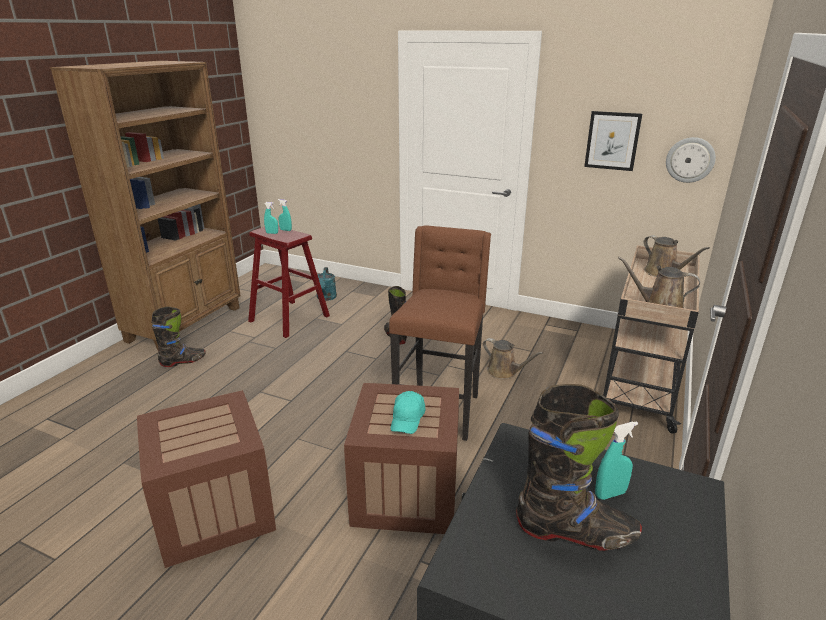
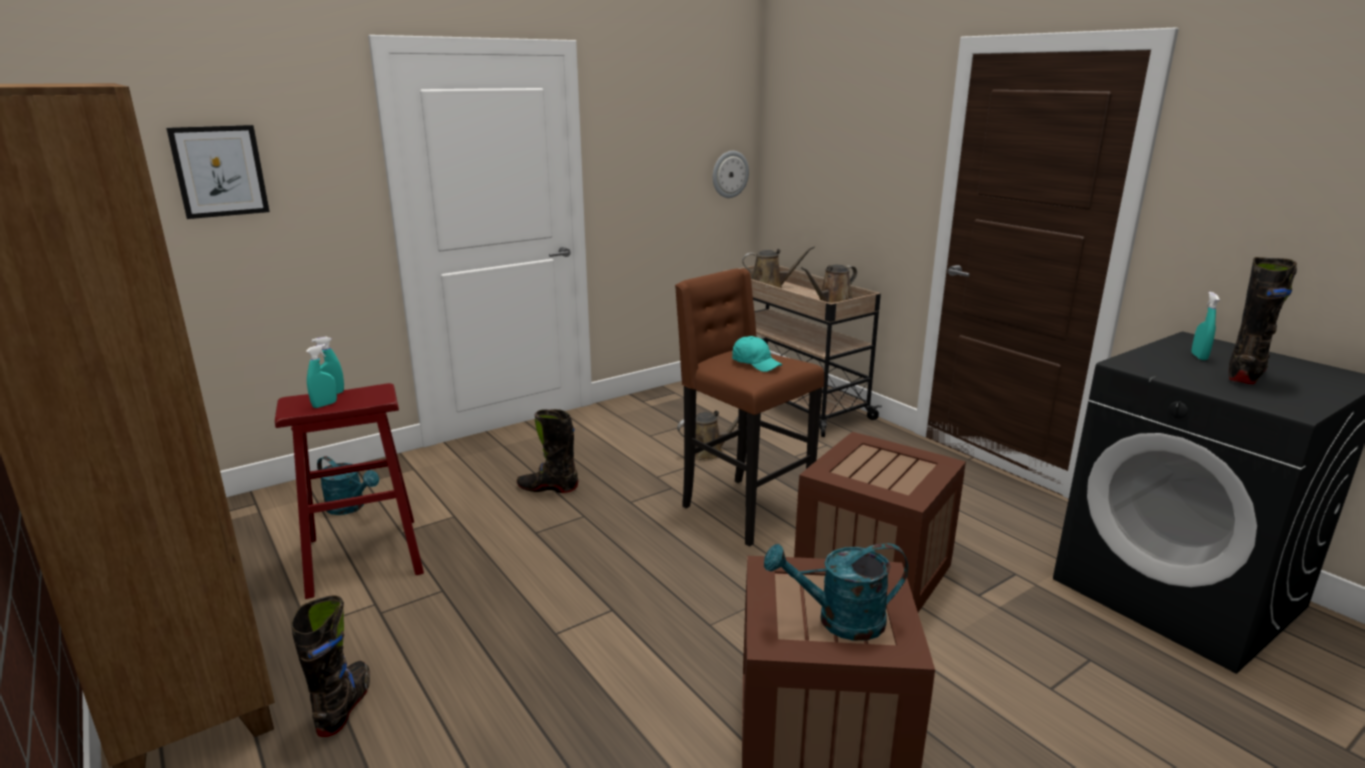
camera: 60 degrees left, 5 degrees down
turquoise cap [391,391,425,434] -> turquoise cap moved to [732,336,782,372]
picture [584,111,642,171] -> picture moved to [166,125,270,219]
none -> turquoise watering can [764,543,908,641]

